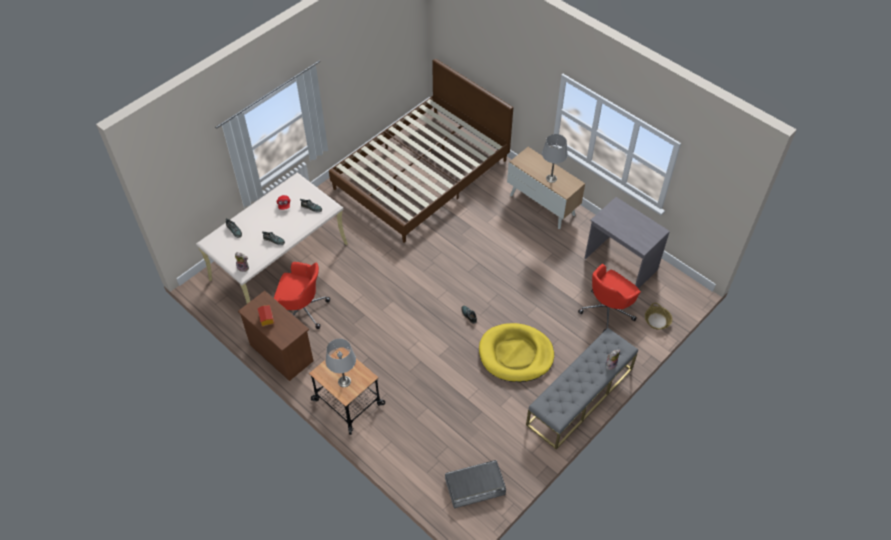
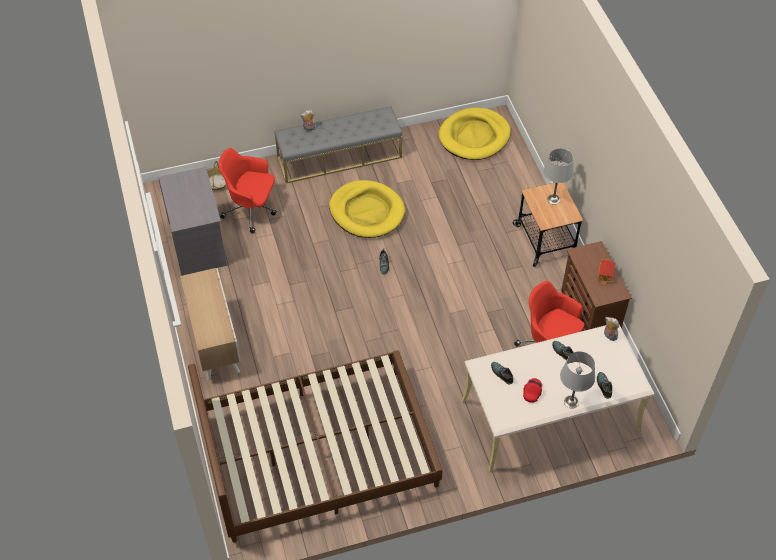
camera: 150 degrees left, 0 degrees up
grey storage box [445,460,506,508] -> yellow dog bed [439,107,511,160]
grey table lamp [542,134,568,183] -> grey table lamp moved to [560,351,595,409]
red office chair [578,264,641,332] -> red office chair turned 150 degrees counterclockwise [218,148,276,234]

